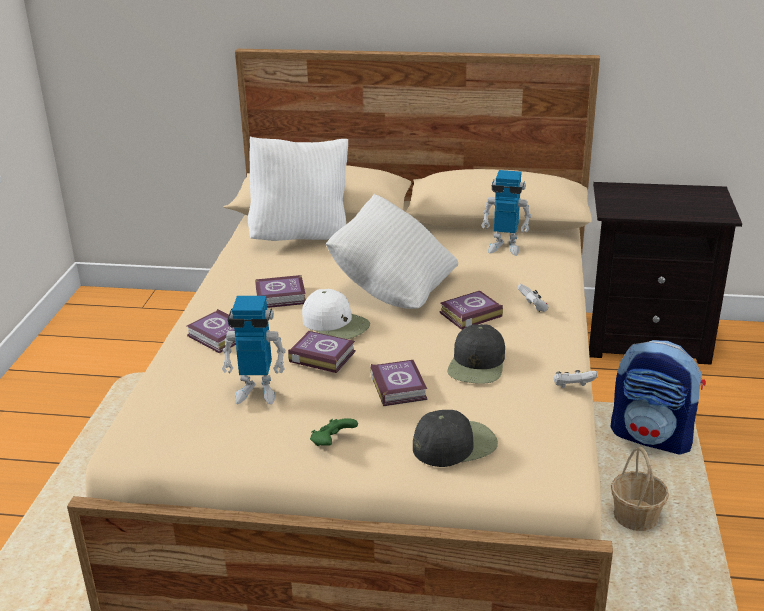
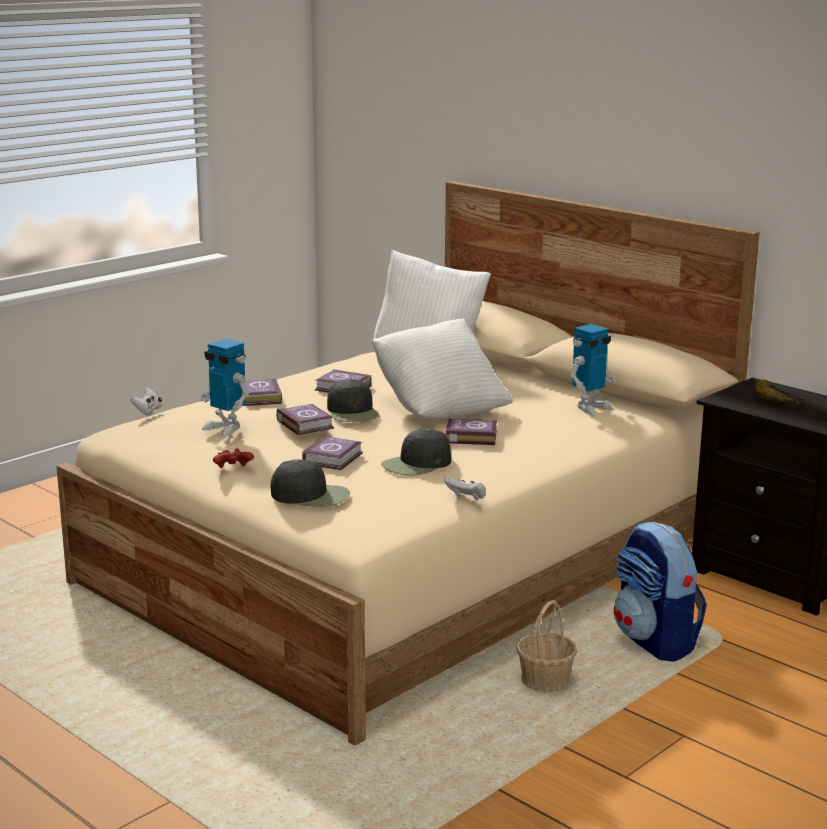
camera: 35 degrees right, 10 degrees down
white cap [302,289,370,339] -> black cap [327,379,380,422]
green game controller [310,418,358,446] -> red game controller [213,449,254,468]
toy robot [481,170,531,256] -> toy robot turned 90 degrees counterclockwise [570,324,615,415]
white game controller [517,284,549,312] -> white game controller moved to [130,387,162,415]
none -> banana [755,380,804,405]

